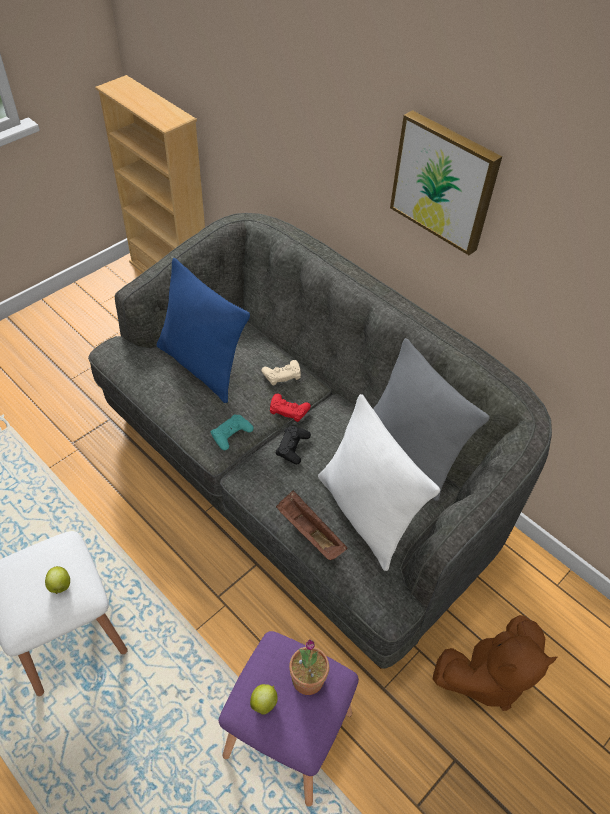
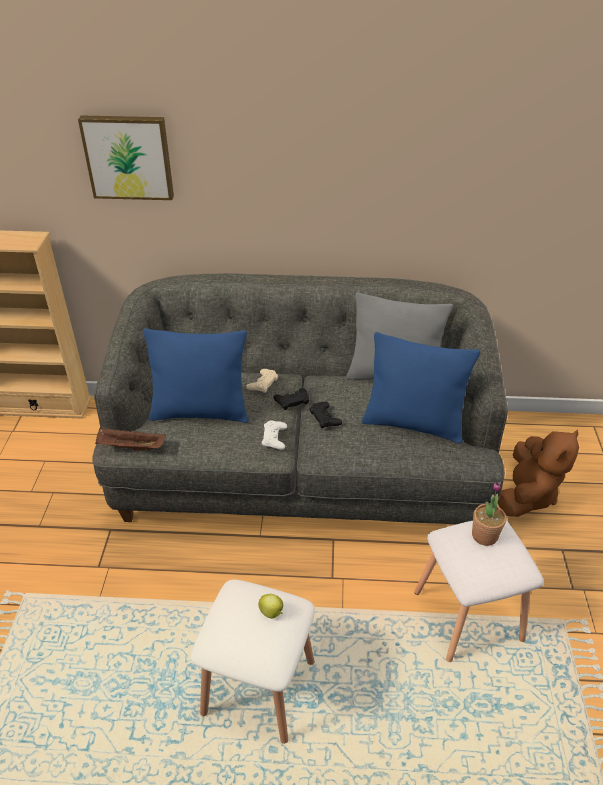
camera: 40 degrees left, 10 degrees down
turquoise game controller [210,414,254,450] -> white game controller [262,420,287,450]
purple stool [219,631,359,807] -> white stool [414,520,544,662]
apple [250,684,278,715] -> none
red game controller [270,393,311,422] -> black game controller [273,388,309,410]
brown tray [276,490,347,560] -> brown tray moved to [95,428,166,451]
white pillow [318,394,440,571] -> blue pillow [361,332,480,444]
picture [390,110,502,255] -> picture moved to [78,115,174,200]

